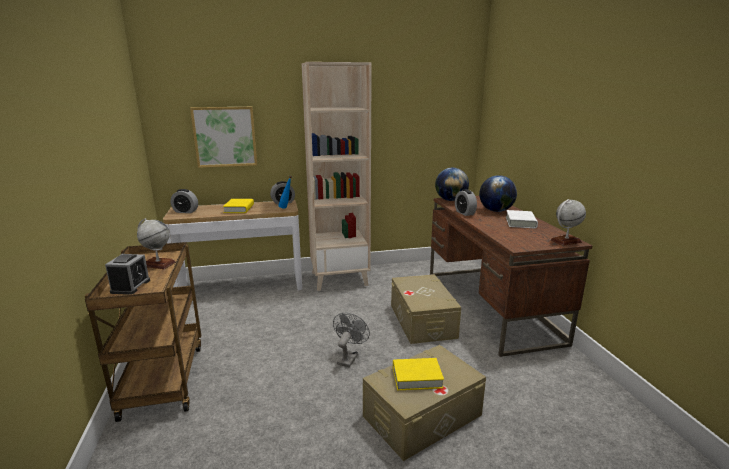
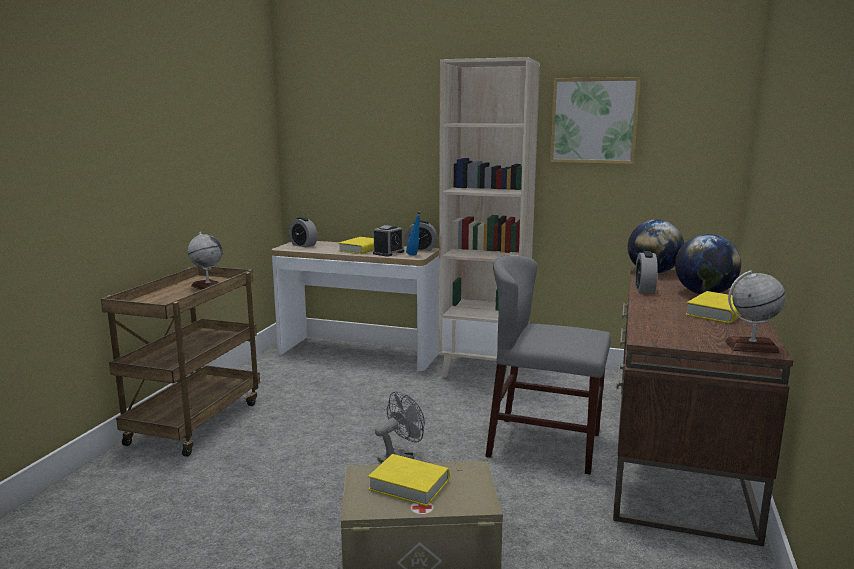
camera: 30 degrees right, 5 degrees down
alarm clock [105,254,150,295] -> alarm clock moved to [373,225,404,257]
picture [190,107,257,168] -> picture moved to [550,77,640,164]
beige storage box [391,274,461,344] -> grey chair [485,255,611,474]
white book [506,210,538,228] -> yellow book [685,291,742,323]

